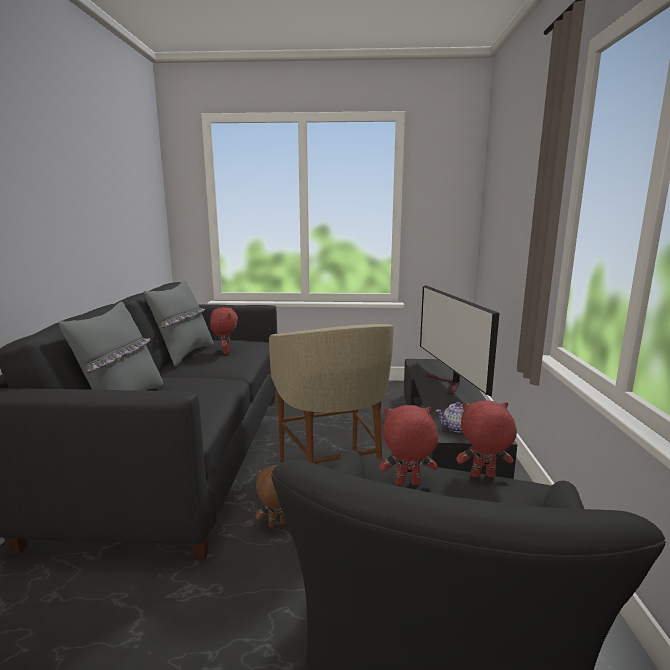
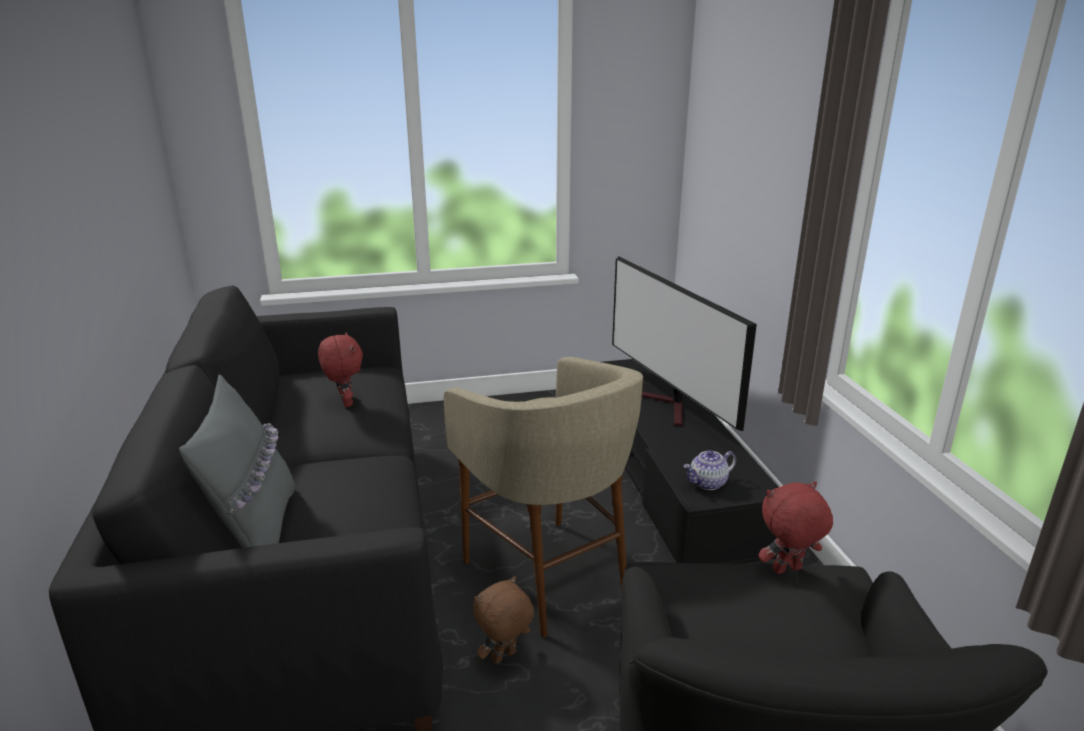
camera: 15 degrees left, 10 degrees up
grey pillow [144,281,213,366] -> none
red plush toy [379,405,438,486] -> none

